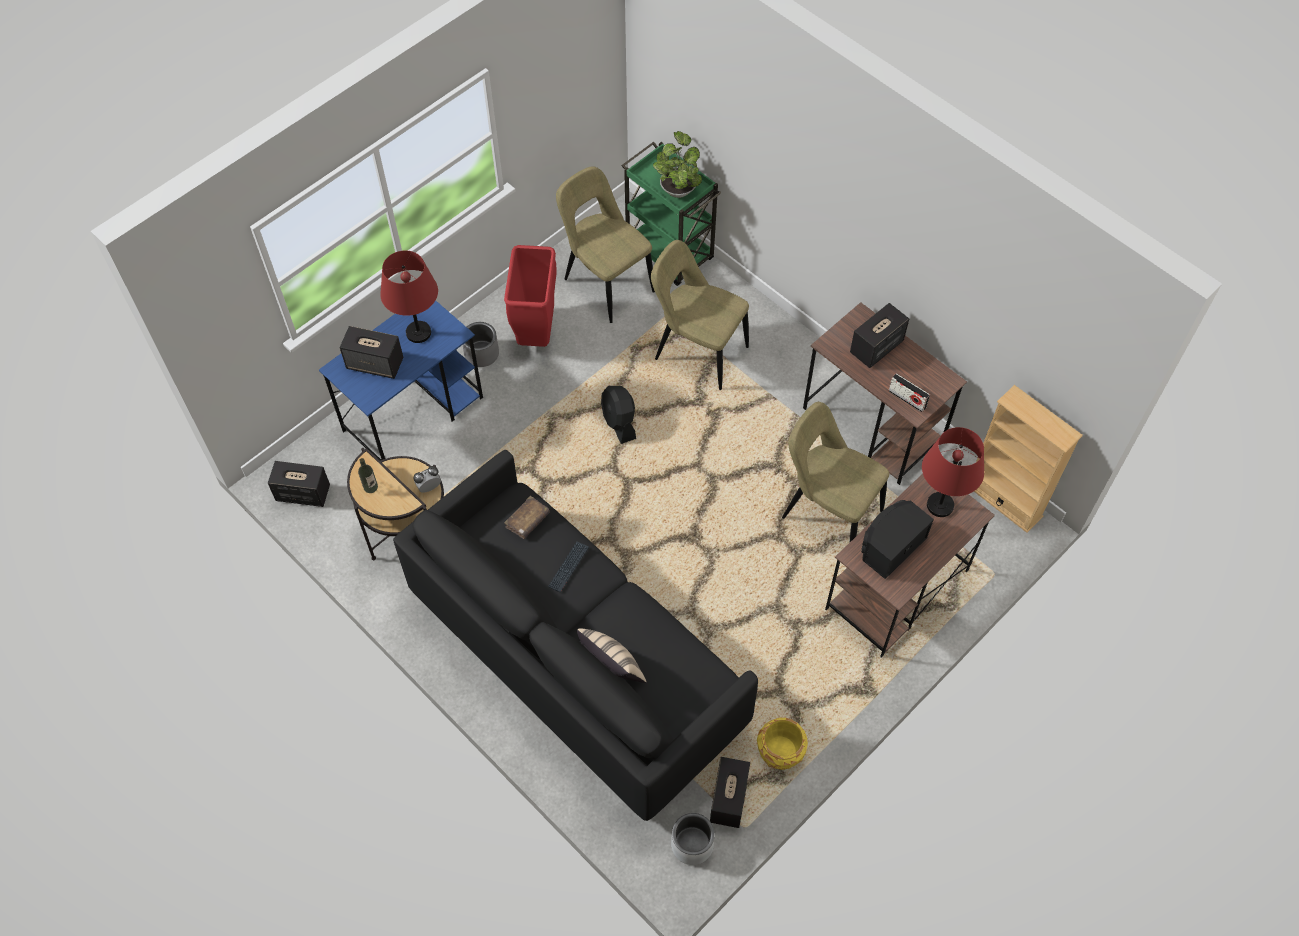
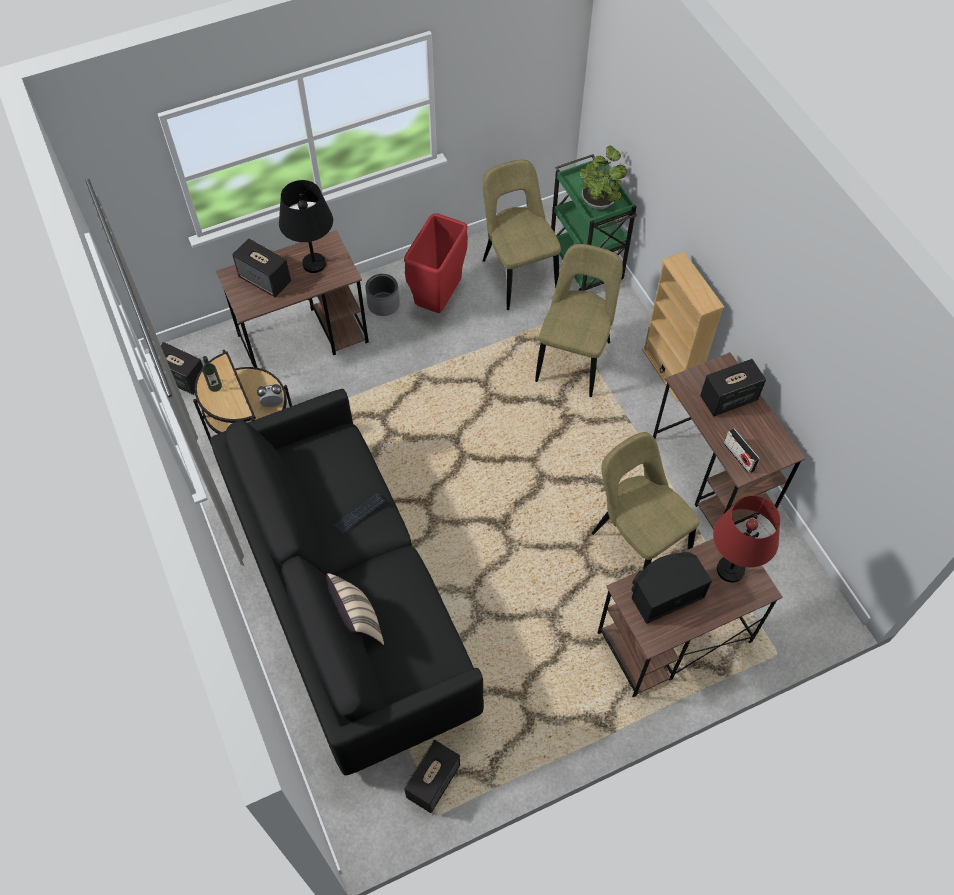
camera: 20 degrees right, 0 degrees up
blue desk [319,300,483,461] -> brown desk [216,230,369,368]
red table lamp [380,251,438,343] -> black table lamp [279,180,333,273]
brown book [504,496,550,539] -> none
black fan [601,386,636,444] -> none
beige chair [651,240,749,390] -> beige chair turned 60 degrees clockwise [535,244,623,397]
grey planter [671,813,715,865] -> none
yellow planter [757,718,808,770] -> none
beige bookcase [974,385,1083,533] -> beige bookcase moved to [642,252,724,402]

